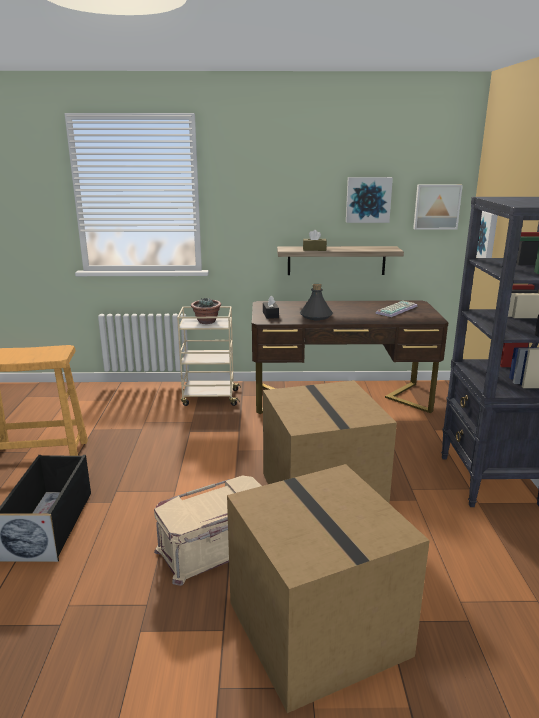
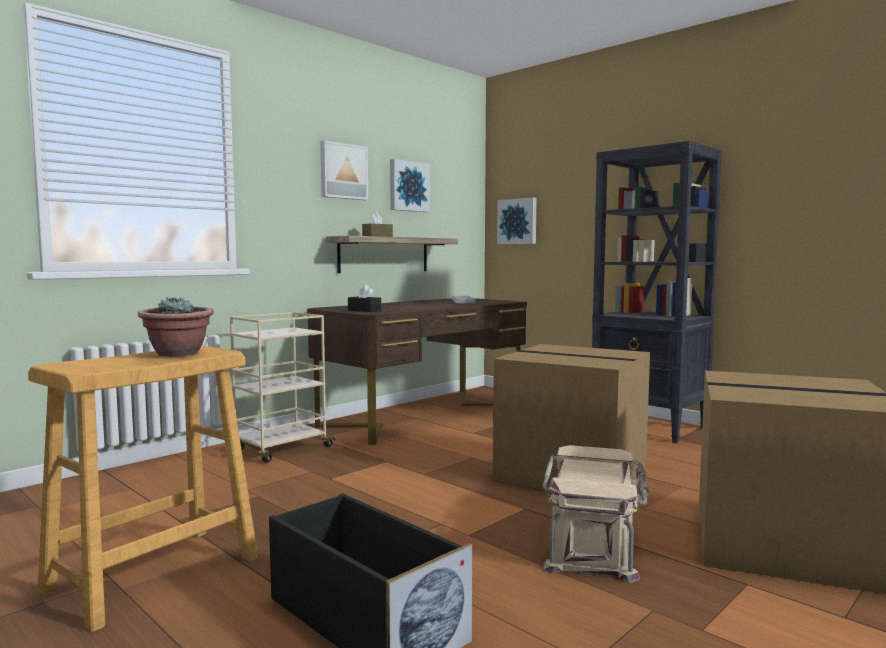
camera: 45 degrees left, 15 degrees down
potted plant [191,298,221,324] -> potted plant moved to [138,297,214,357]
grey bottle [300,284,333,320] -> none
picture [413,185,463,230] -> picture moved to [320,140,368,200]

